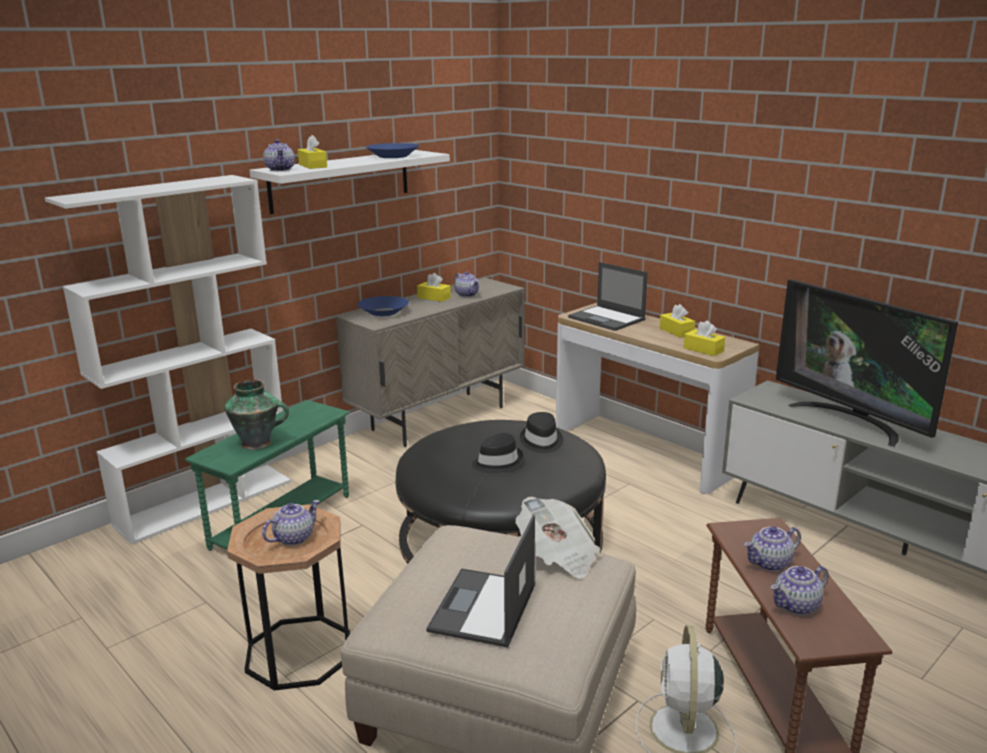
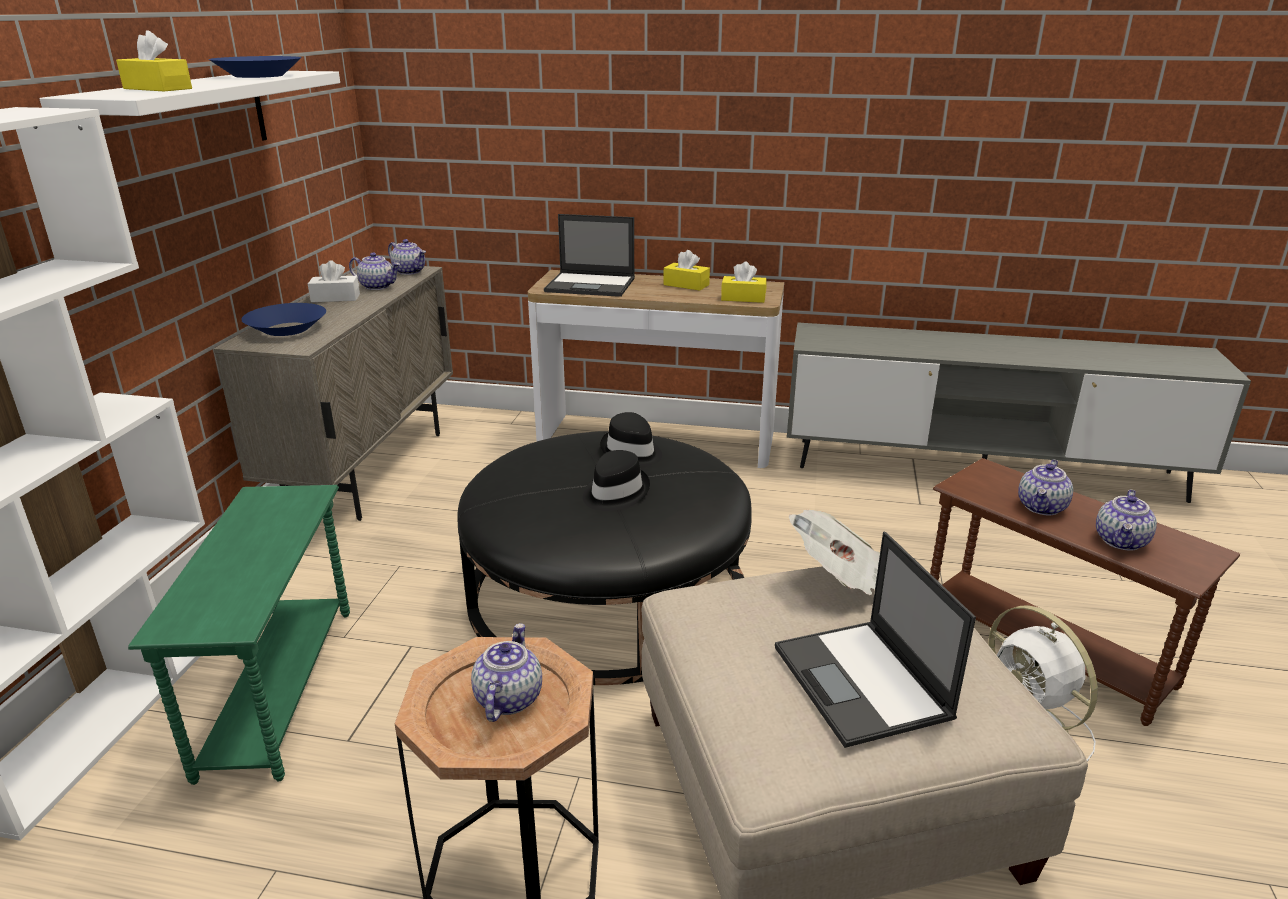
camera: 35 degrees left, 5 degrees up
vase [225,380,289,450] -> none
teapot [263,139,295,171] -> teapot moved to [388,239,426,275]
yellow tissue box [417,273,451,302] -> white tissue box [308,260,360,302]
television [776,279,958,447] -> none

